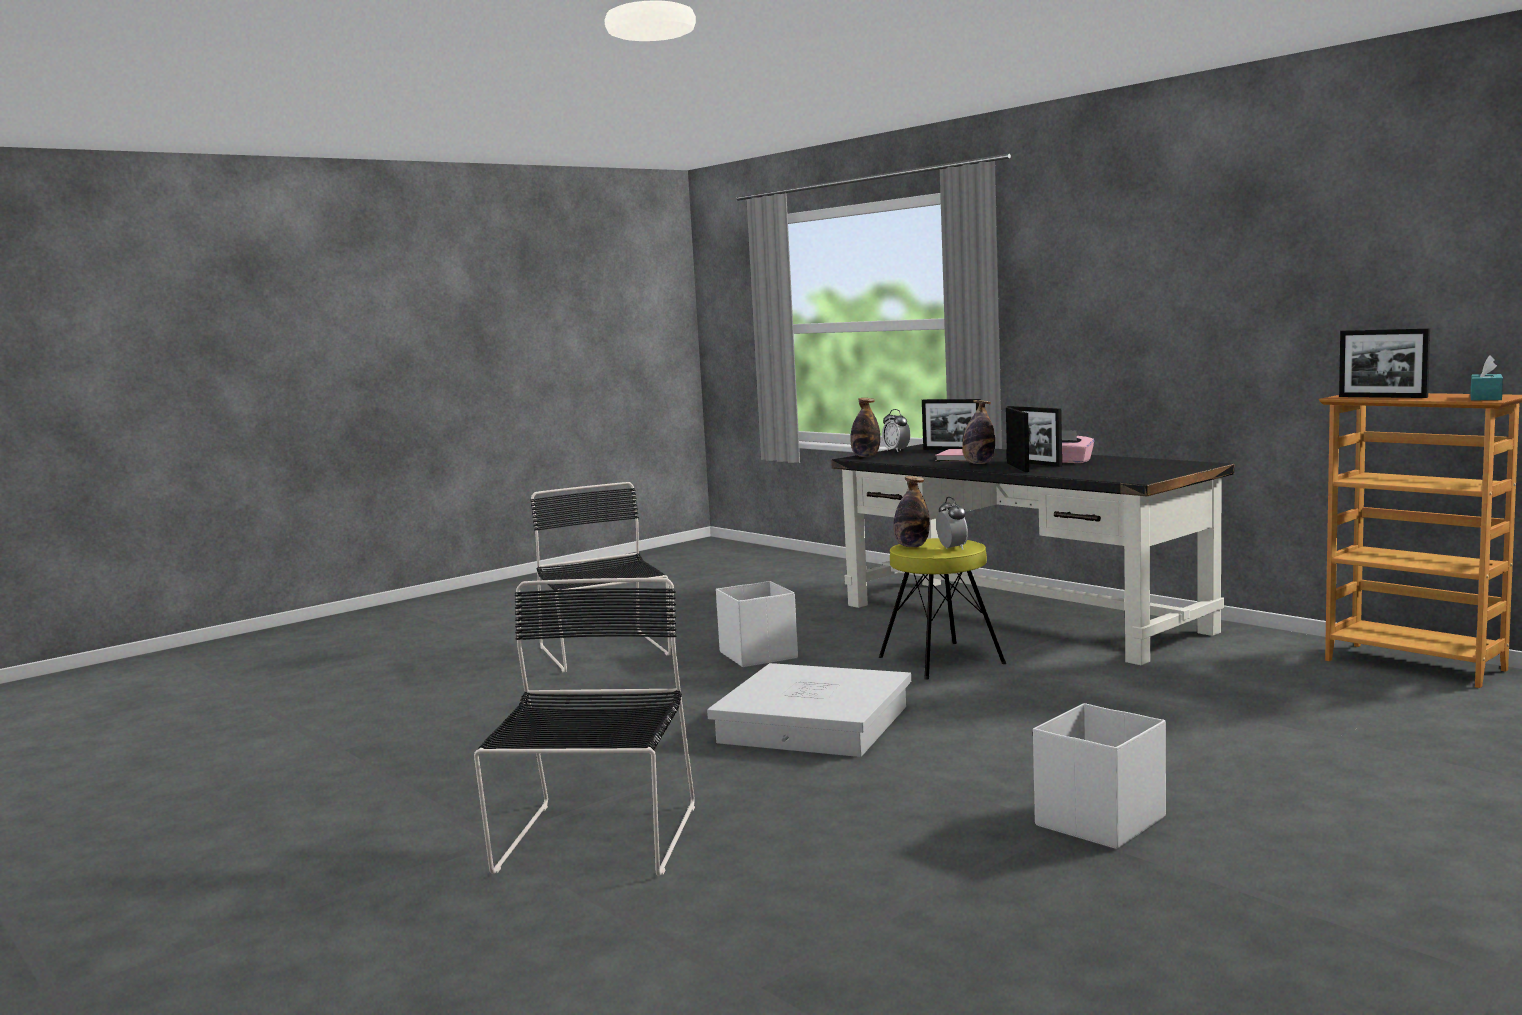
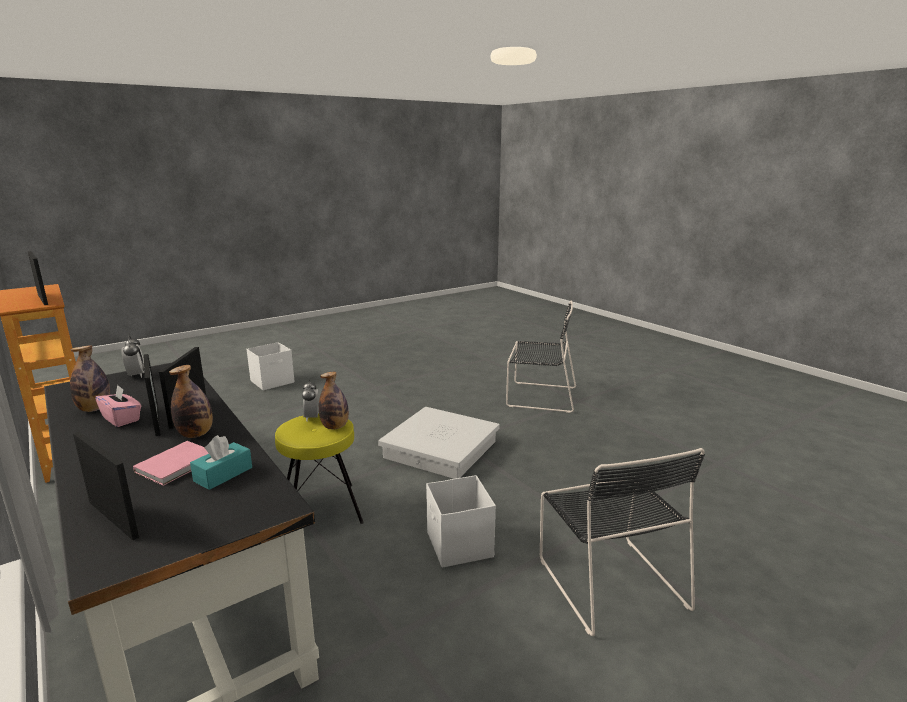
camera: 175 degrees left, 10 degrees up
black chair [474,578,695,876] -> black chair turned 90 degrees counterclockwise [506,301,576,413]
bottle [850,398,880,457] -> bottle moved to [70,345,111,412]
alarm clock [882,409,910,452] -> alarm clock moved to [121,335,144,378]
white storage box [1033,703,1166,849] -> white storage box moved to [247,342,295,391]
turquoise tissue box [1471,355,1503,400] -> turquoise tissue box moved to [190,435,252,490]

